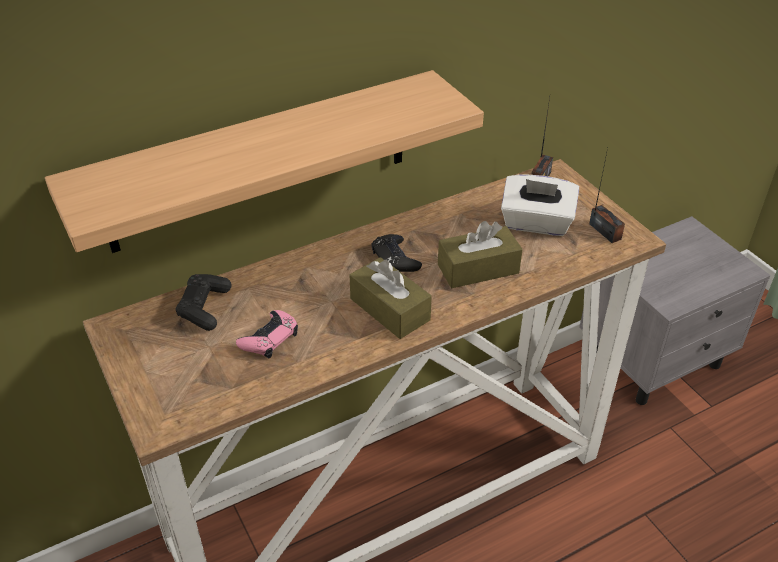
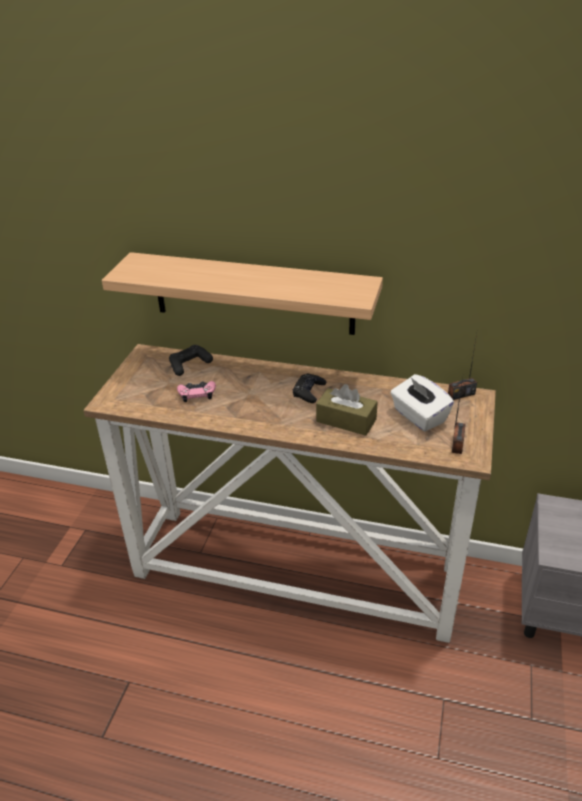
camera: 45 degrees right, 5 degrees down
brown tissue box [349,257,432,339] -> none

